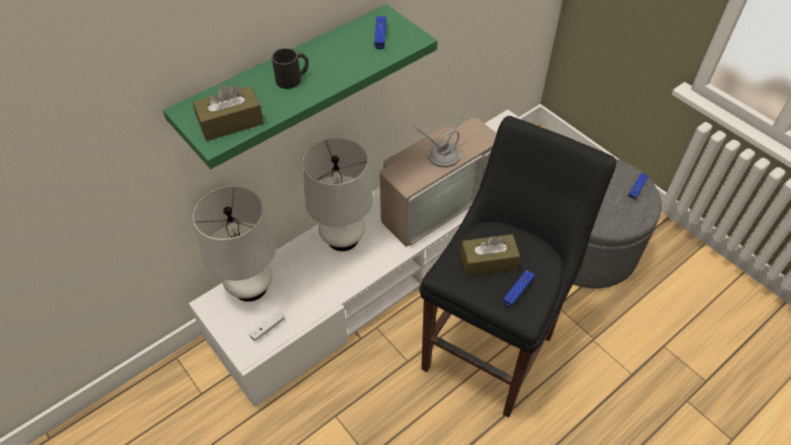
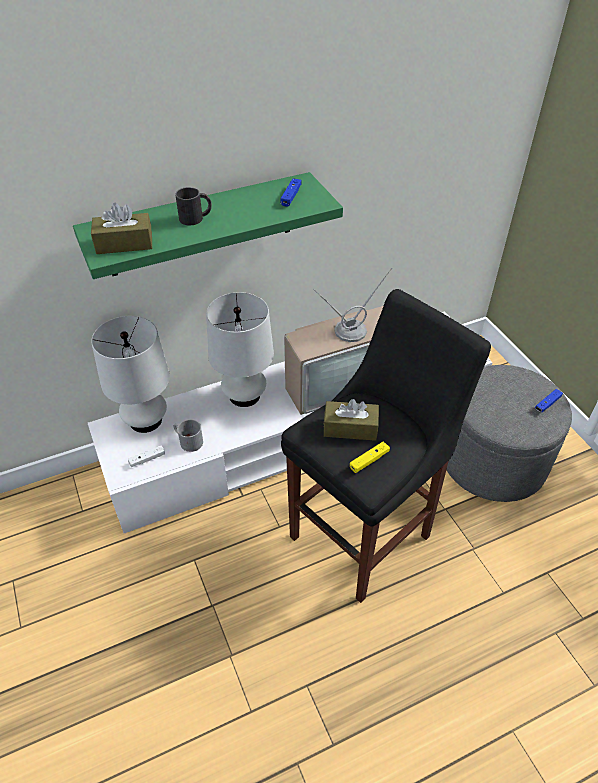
camera: 15 degrees right, 5 degrees down
blue game controller [503,270,535,307] -> yellow game controller [350,442,390,473]
none -> grey mug [174,419,203,452]

